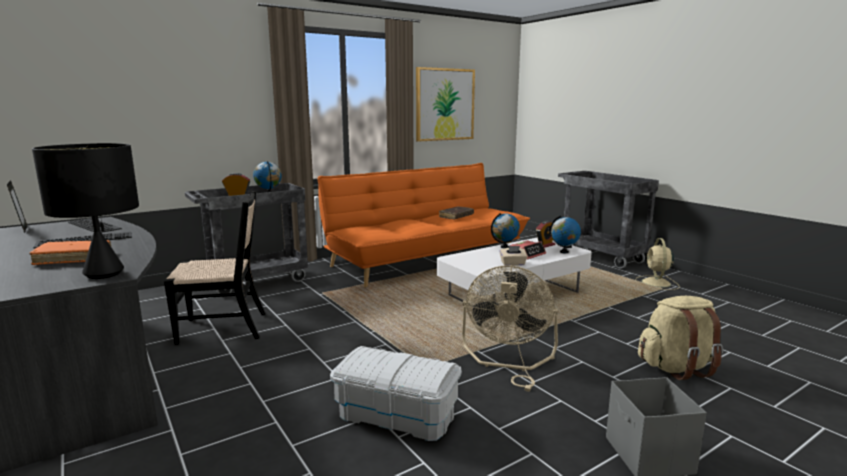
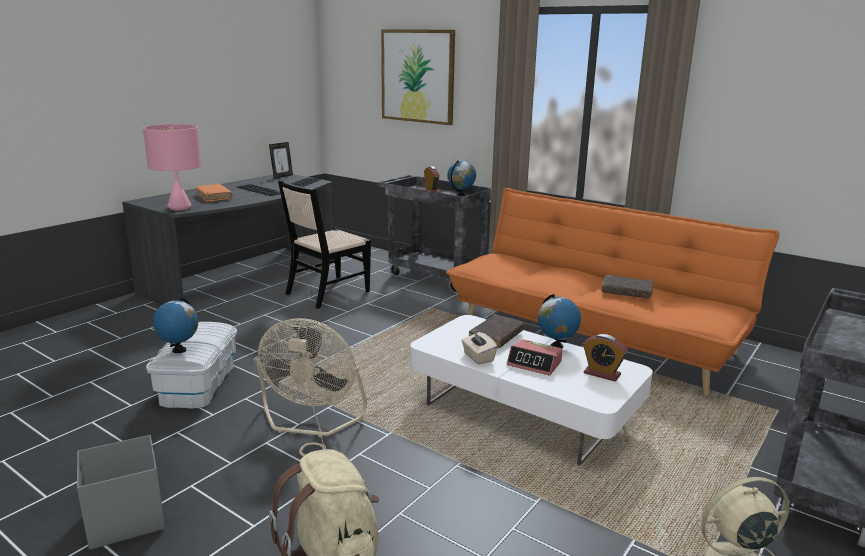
camera: 70 degrees right, 5 degrees up
black table lamp [32,143,139,279] -> pink table lamp [143,124,201,211]
chair [164,191,266,345] -> chair turned 75 degrees clockwise [278,180,371,309]
picture [416,67,475,142] -> picture moved to [381,29,455,125]
beige fan [462,265,558,392] -> beige fan turned 75 degrees counterclockwise [254,318,367,456]
globe [550,215,581,253] -> globe moved to [153,297,198,353]
none -> brown book [469,315,525,348]

